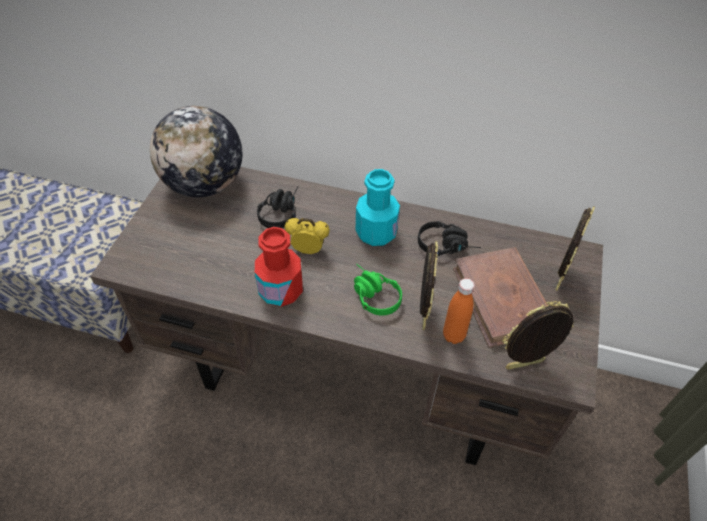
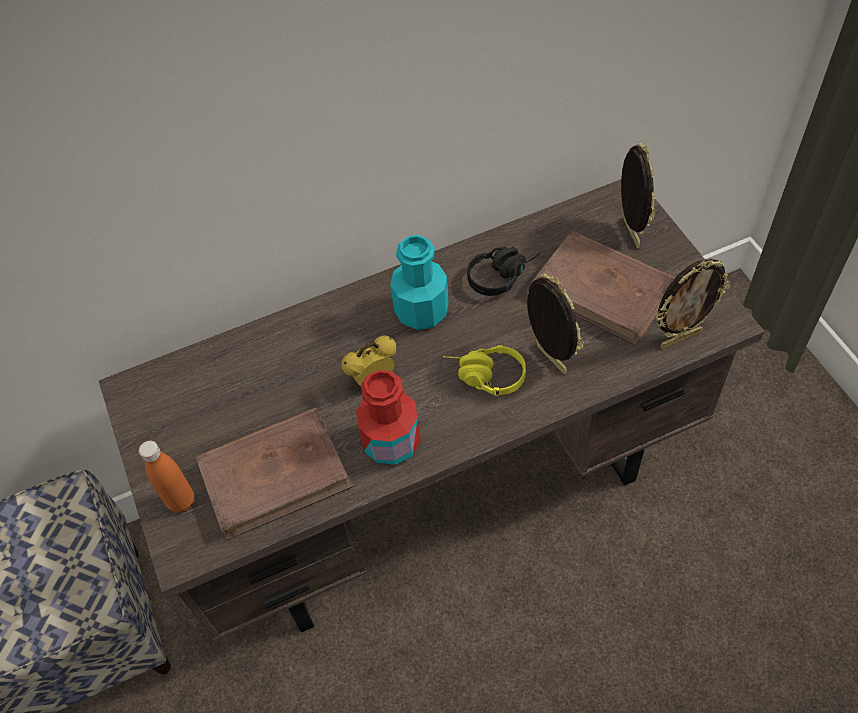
camera: 35 degrees left, 5 degrees up
globe [150,106,242,197] -> none
black headphones [257,186,299,228] -> none
green headphones [354,264,402,316] -> yellow headphones [443,345,526,396]
orange bottle [443,278,474,344] -> orange bottle moved to [139,441,194,513]
picture frame [502,301,574,370] -> picture frame turned 150 degrees counterclockwise [656,259,731,349]
none -> brown book [195,408,354,540]

